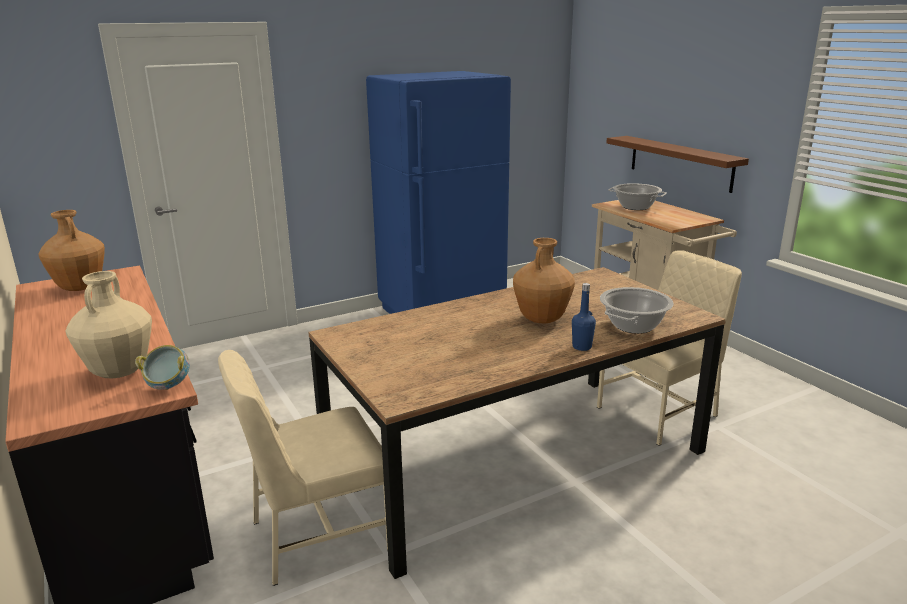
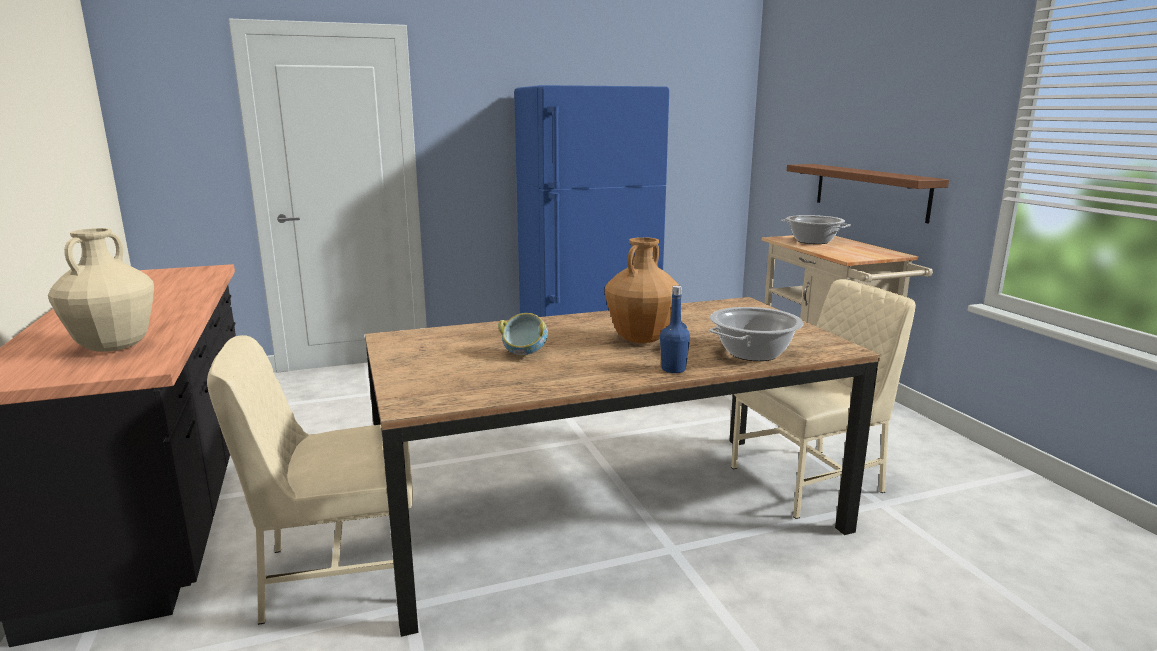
camera: 10 degrees right, 5 degrees down
brown vase [38,210,105,291] -> none
bowl [135,345,190,390] -> bowl moved to [498,313,548,357]

